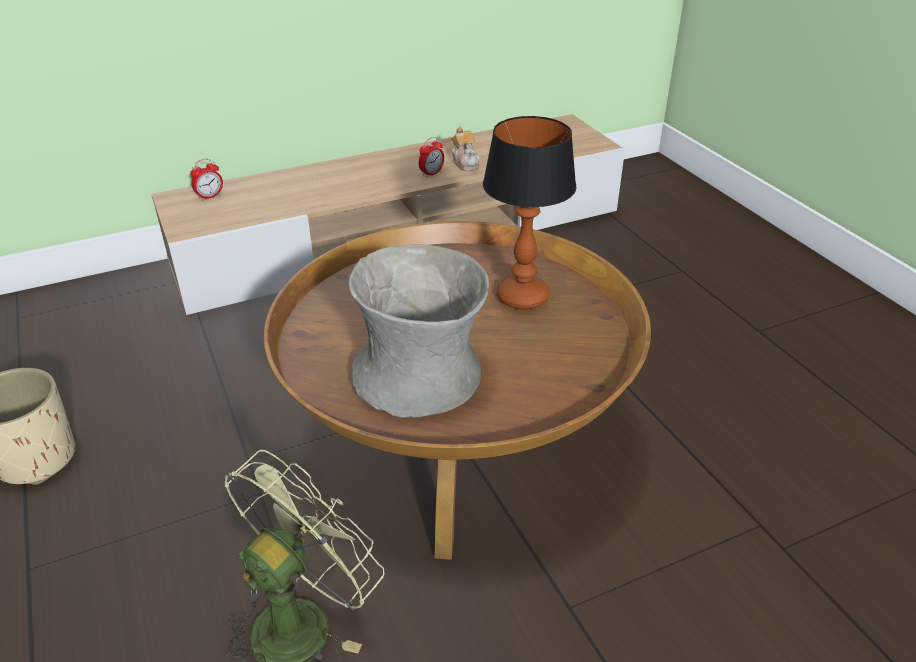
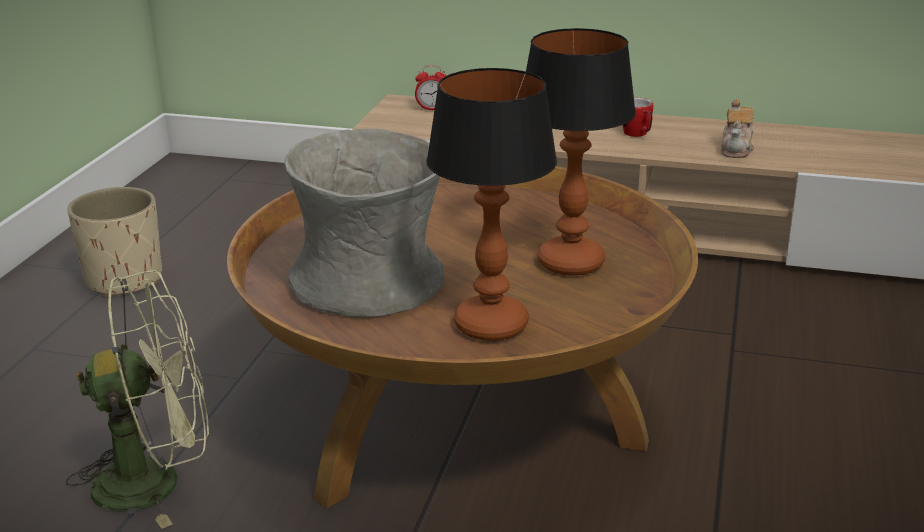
camera: 40 degrees right, 10 degrees down
alarm clock [419,137,444,178] -> none
none -> table lamp [426,68,557,341]
none -> mug [623,97,653,137]

